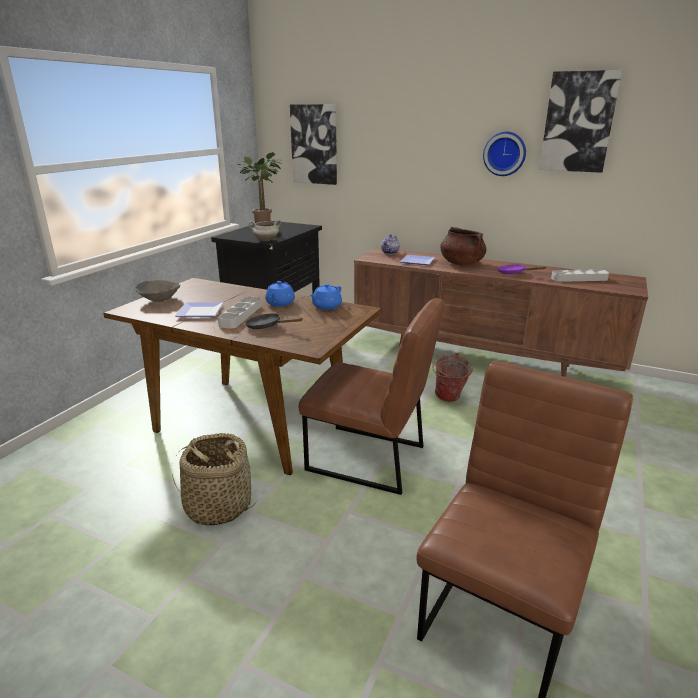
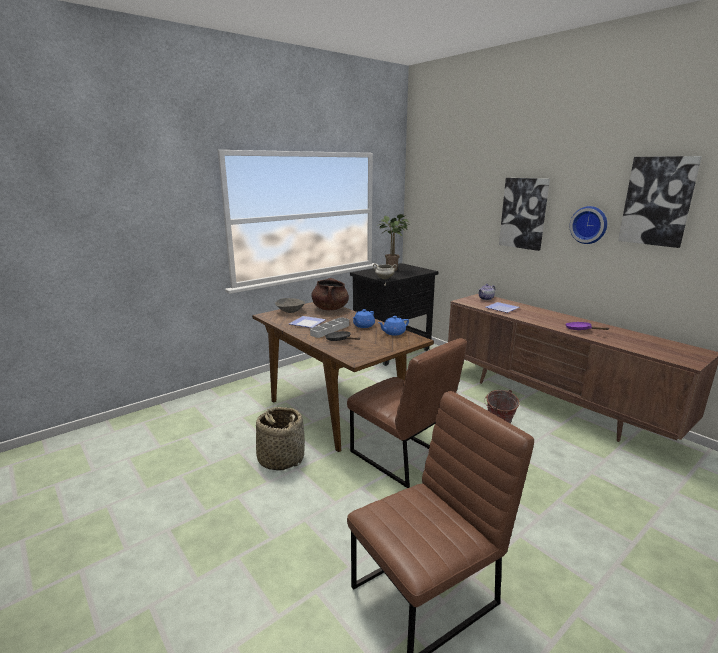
camera: 25 degrees right, 5 degrees down
picture [290,104,337,185] -> picture moved to [499,178,550,251]
brown cooking pot [440,227,486,265] -> brown cooking pot moved to [311,278,349,310]
grey tray [551,269,609,282] -> none

